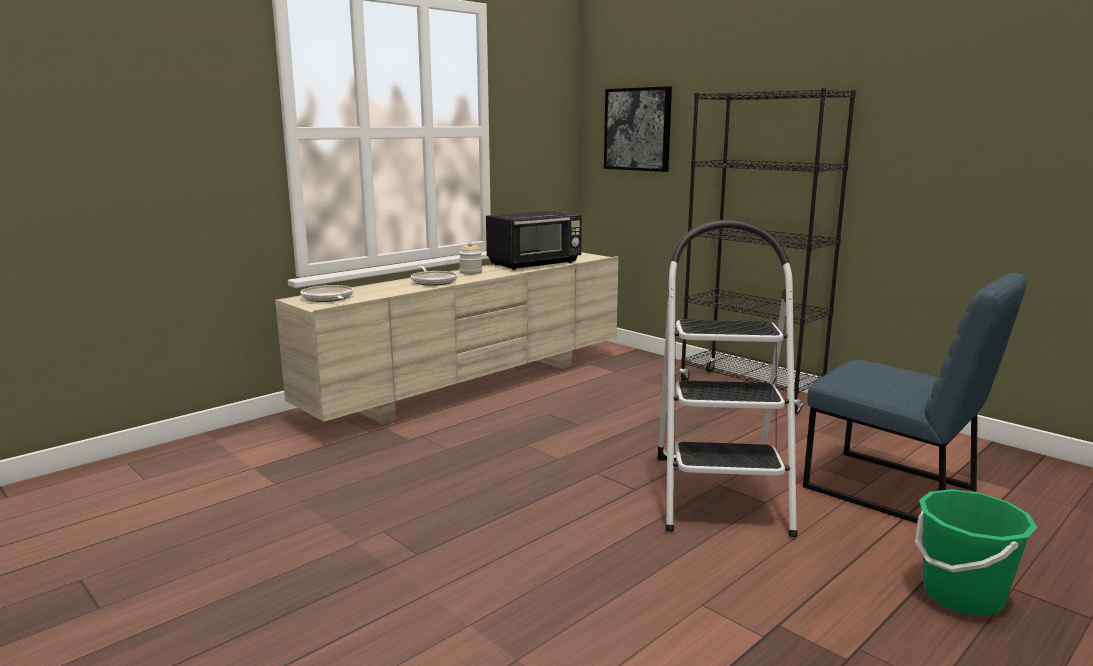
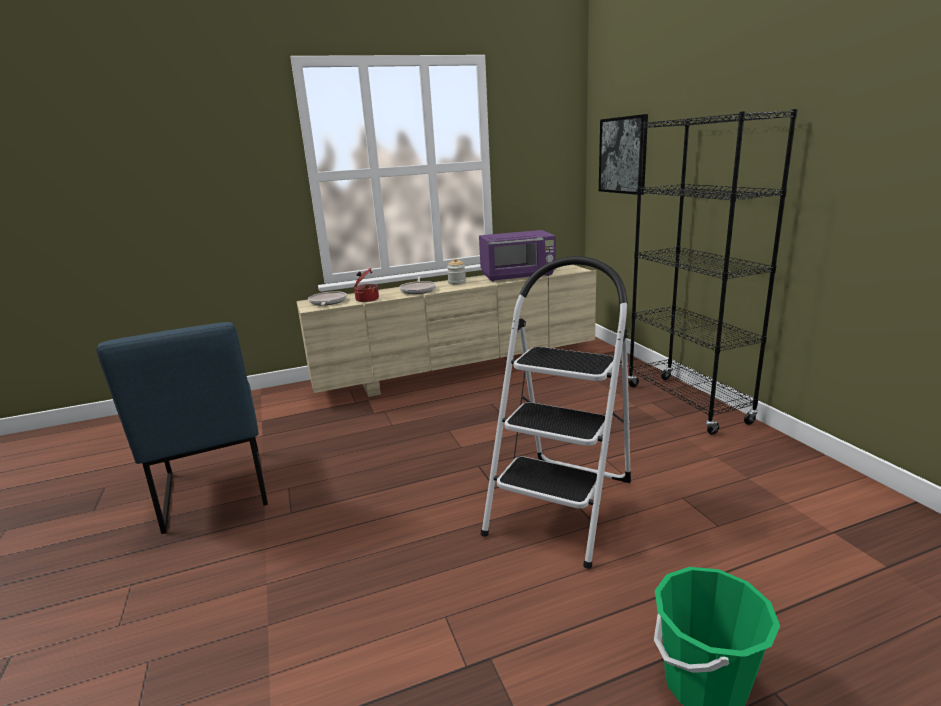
camera: 25 degrees right, 5 degrees up
black microwave [486,211,582,270] -> purple microwave [479,230,556,282]
blue chair [803,273,1027,523] -> blue chair moved to [97,322,268,534]
none -> cooking pot [354,268,379,302]

